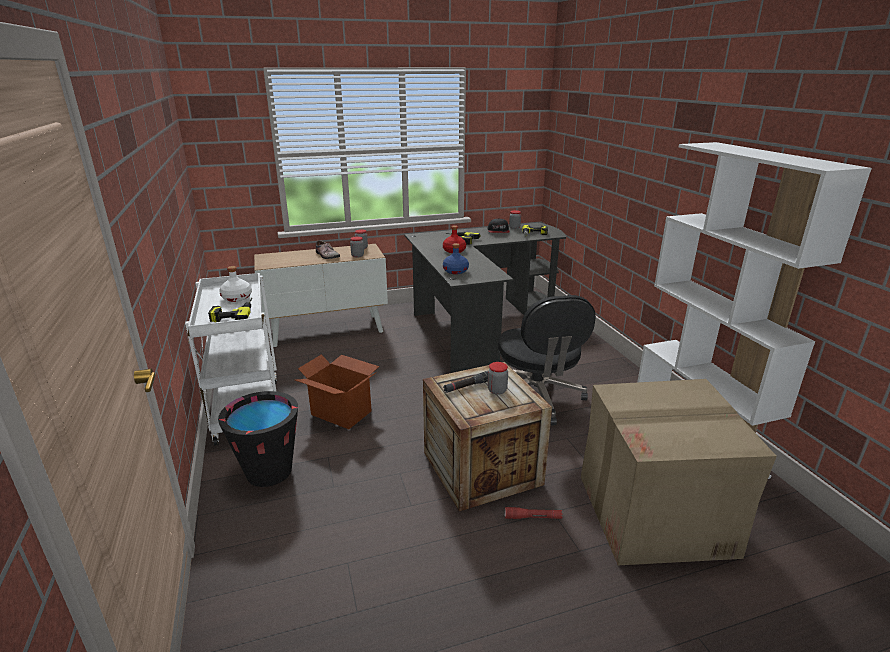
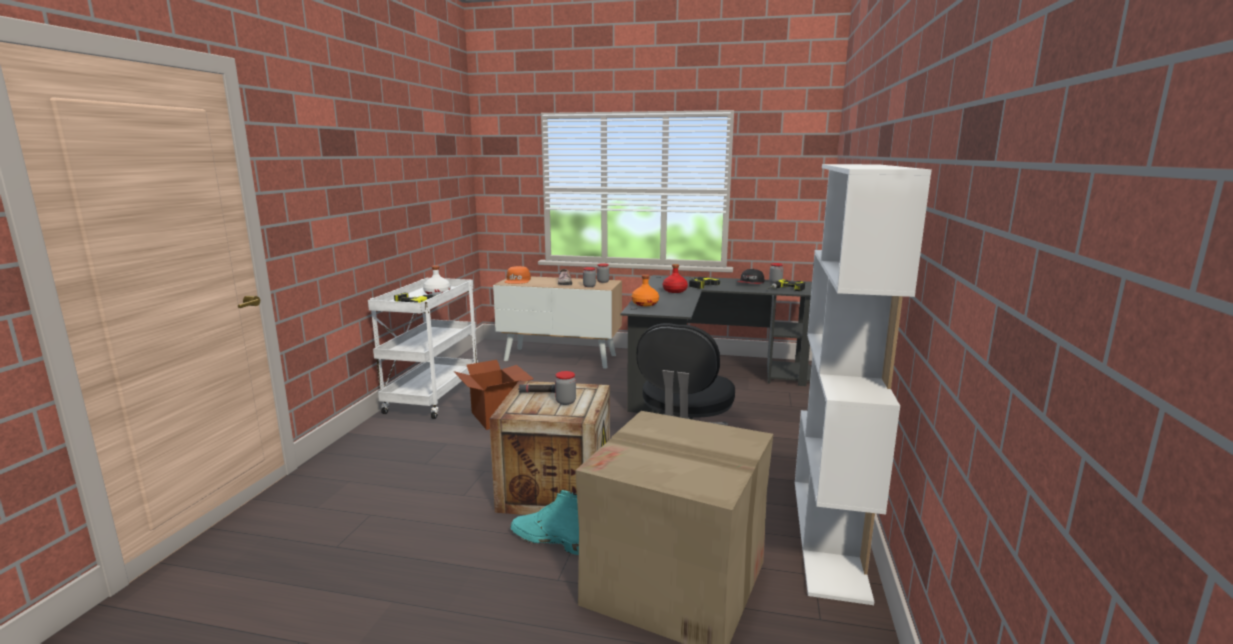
camera: 30 degrees right, 10 degrees down
black bucket [218,391,298,487] -> none
blue bottle [443,243,469,274] -> orange bottle [632,274,659,306]
red flashlight [505,507,562,519] -> turquoise boot [510,490,579,555]
none -> orange cap [505,266,531,284]

